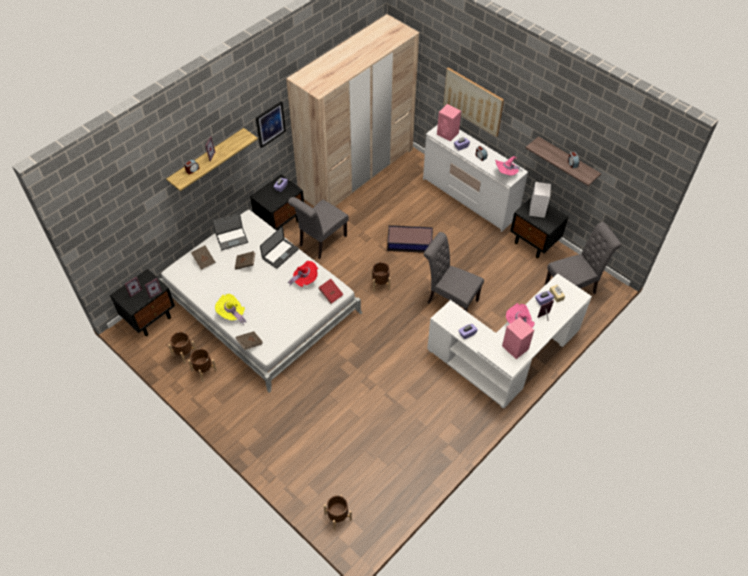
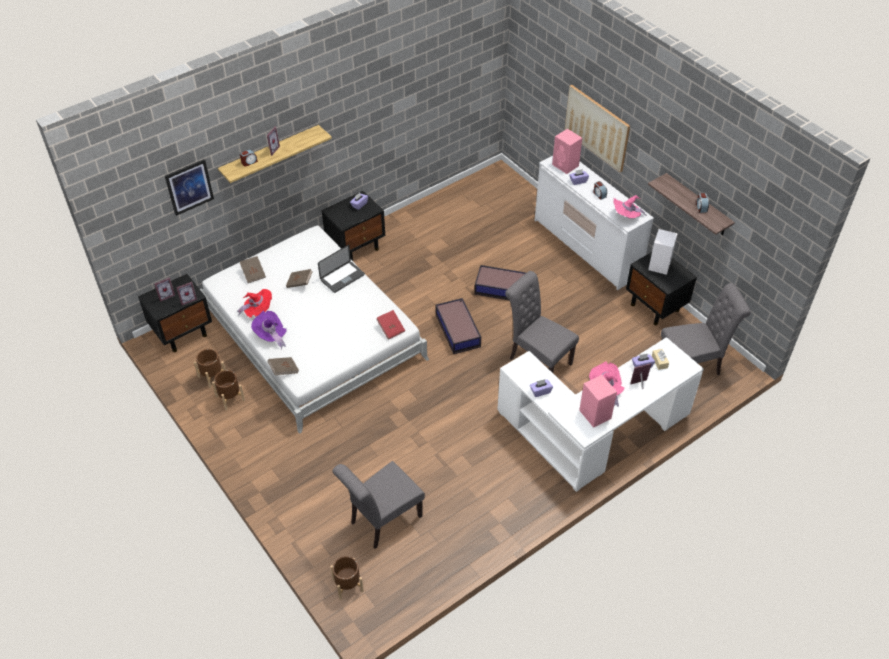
camera: 10 degrees right, 5 degrees down
laptop [213,213,248,250] -> none
yellow hat [215,294,247,325] -> purple hat [251,311,286,350]
picture [256,101,286,148] -> picture moved to [165,159,214,216]
beige wardrobe [286,14,419,207] -> none
grey chair [288,197,349,259] -> grey chair moved to [332,461,425,549]
red hat [288,261,318,287] -> red hat moved to [237,289,272,318]
brown planter [371,262,390,291] -> storage box [436,298,481,354]

